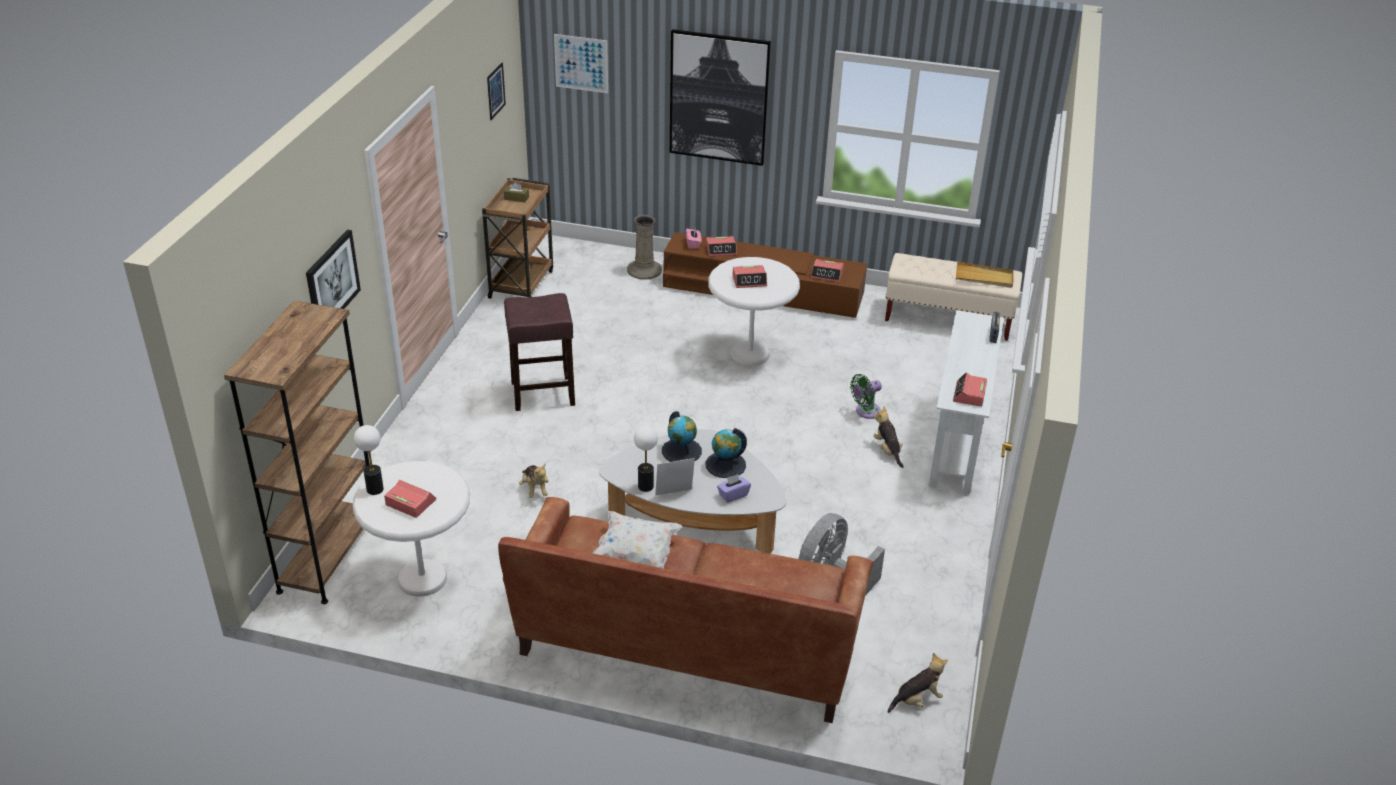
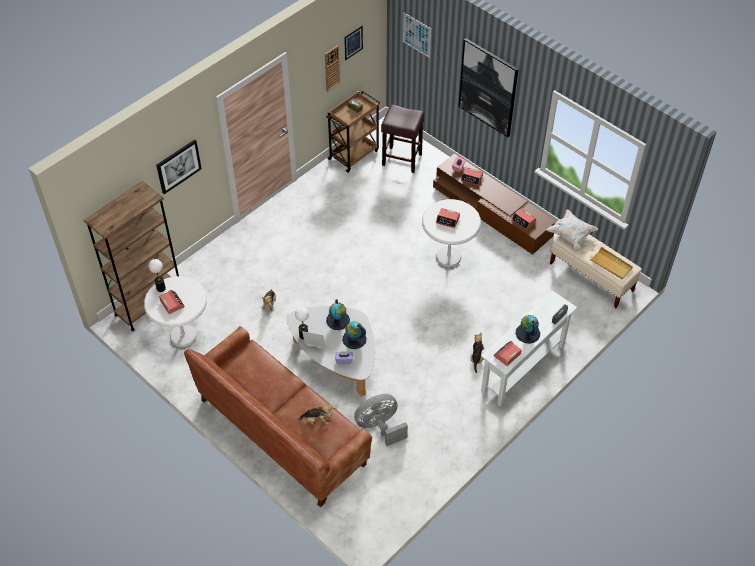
camera: 30 degrees right, 15 degrees up
brown stool [504,293,575,411] -> brown stool moved to [381,105,424,173]
white pillow [593,511,682,569] -> white pillow moved to [546,209,598,249]
beige vase [627,215,662,280] -> none
green fan [850,374,882,419] -> none
plush toy [888,653,948,713] -> plush toy moved to [297,401,334,425]
none -> wall clock [325,45,340,92]
none -> globe [516,315,540,344]

